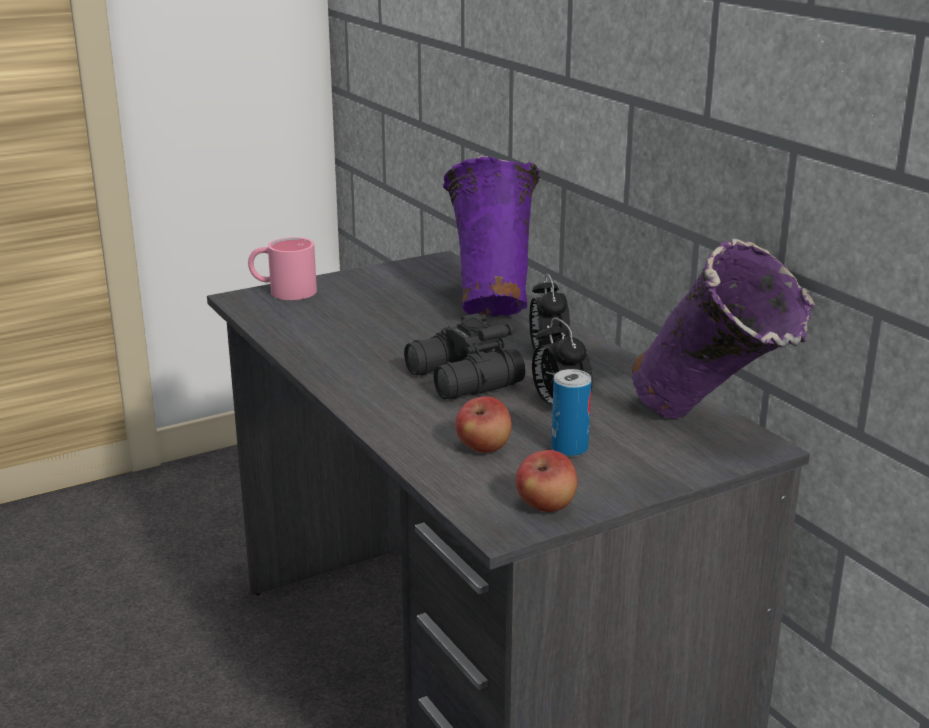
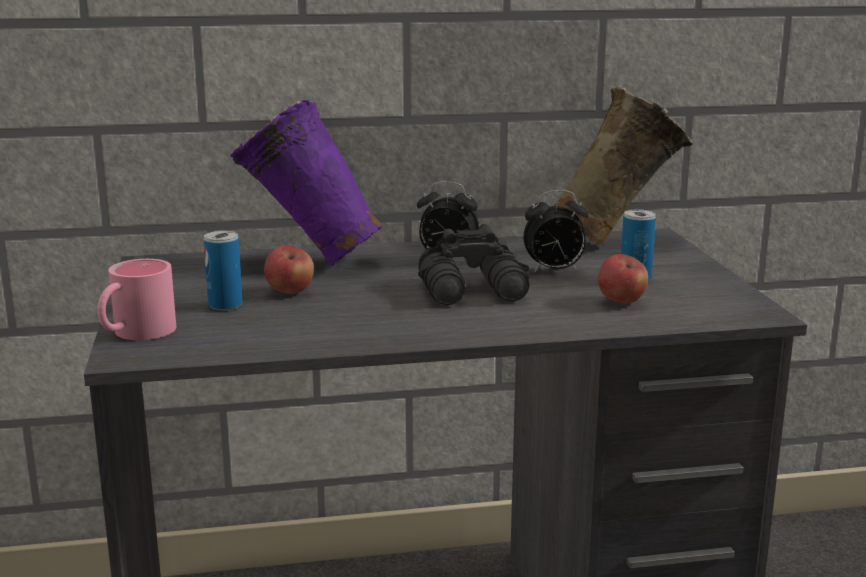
camera: 70 degrees left, 5 degrees down
apple [516,450,577,512] -> apple moved to [264,245,314,294]
purple vase [632,239,815,419] -> beige vase [554,86,693,246]
none -> can [203,231,243,310]

